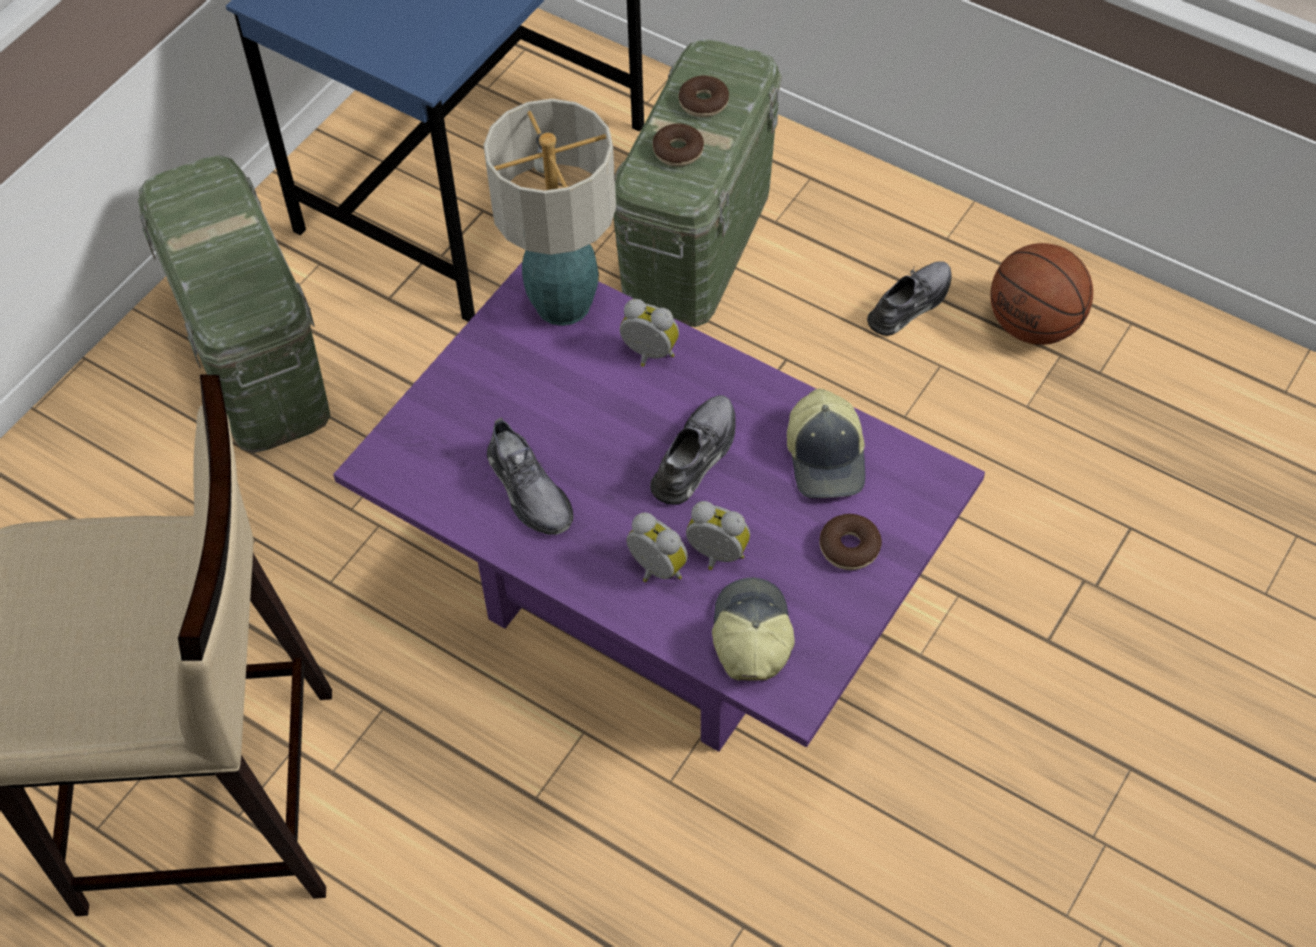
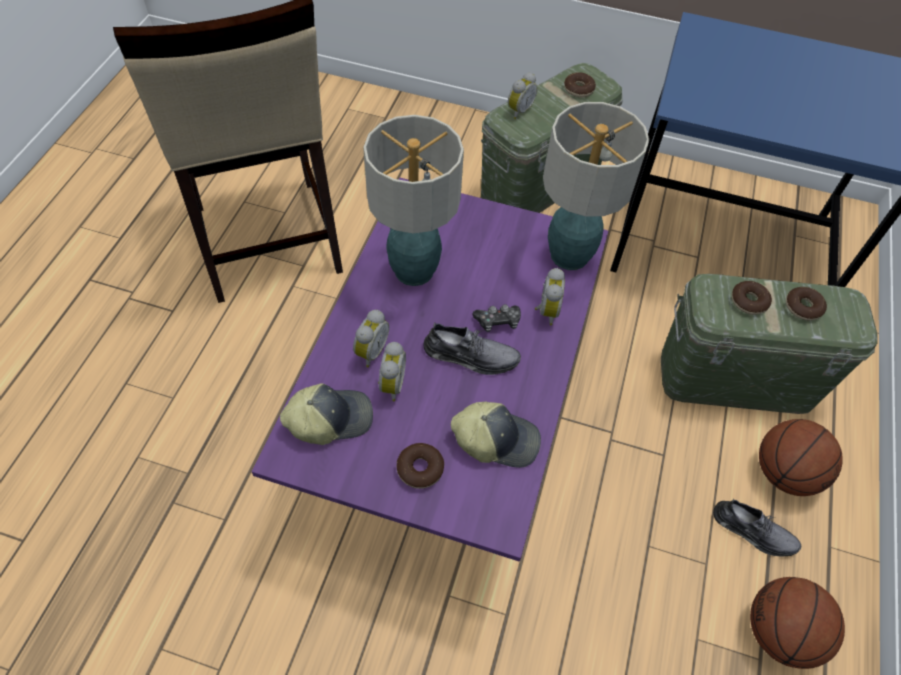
camera: 70 degrees right, 0 degrees up
grey shoe [487,418,573,535] -> table lamp [363,115,464,286]
cap [787,389,865,498] -> cap turned 150 degrees counterclockwise [451,402,541,468]
none -> game controller [472,304,521,332]
none -> alarm clock [508,72,537,119]
none -> donut [564,72,596,98]
none -> basketball [759,419,843,496]

